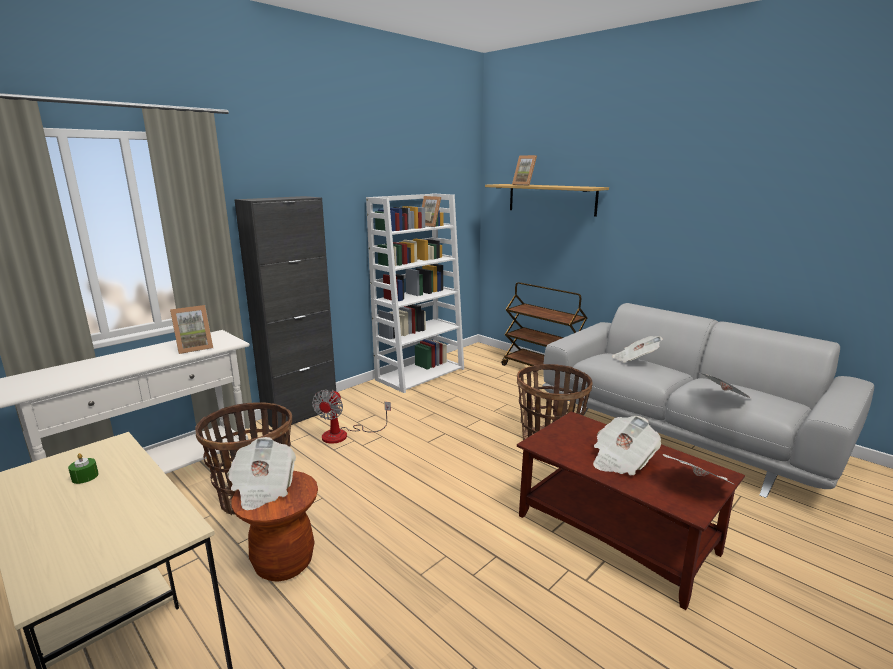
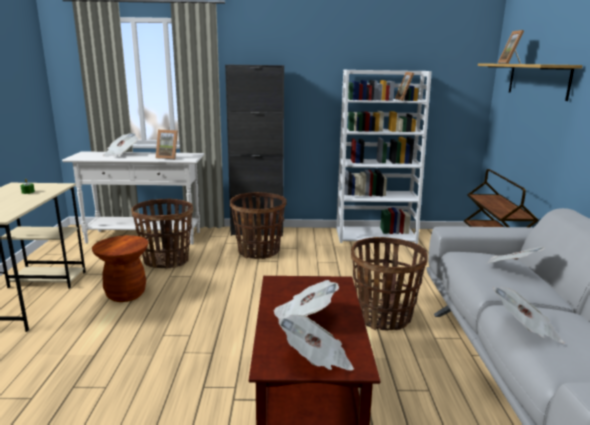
camera: 45 degrees right, 0 degrees up
newspaper [227,437,296,511] -> newspaper moved to [103,133,138,157]
fan [312,390,391,444] -> basket [230,192,287,259]

